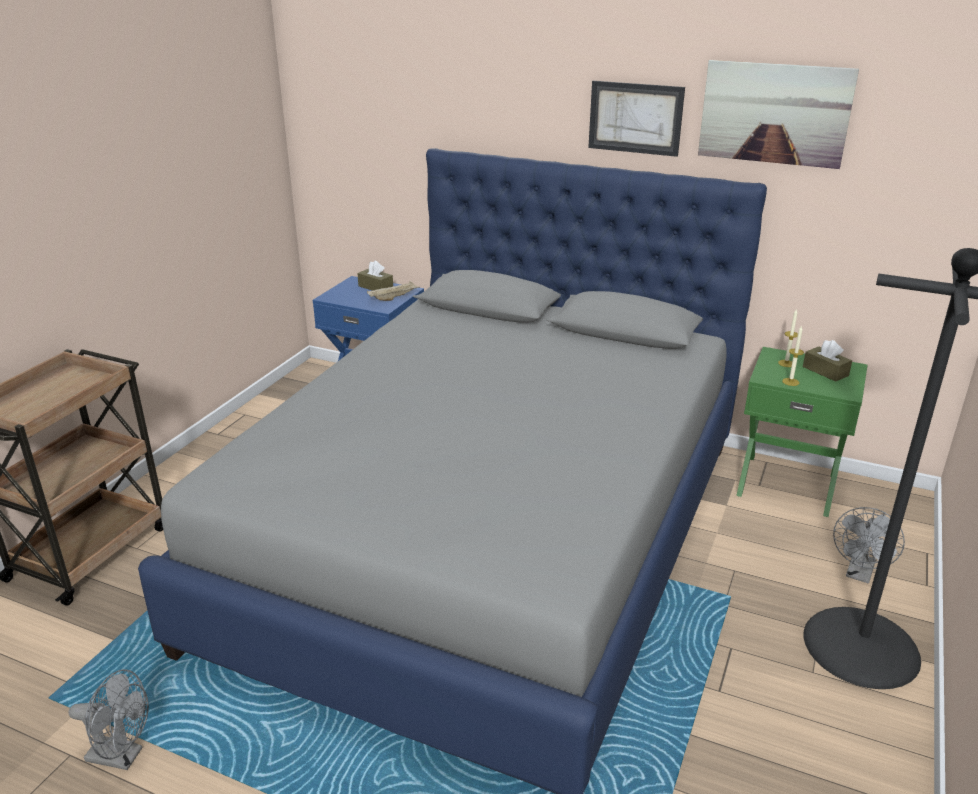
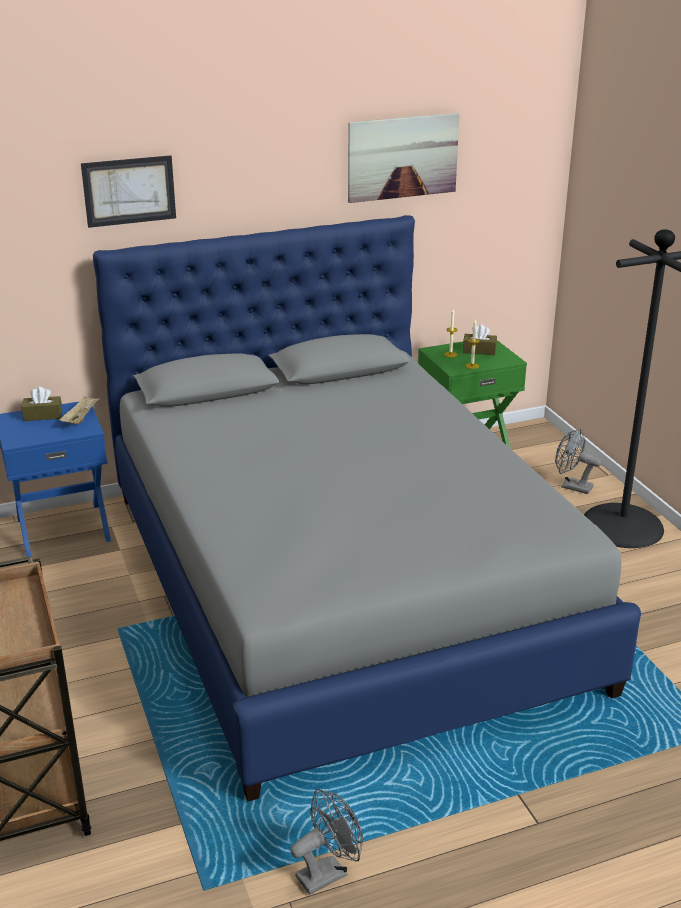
camera: 45 degrees left, 0 degrees up
picture [588,81,685,157] -> picture moved to [81,155,176,228]
grey fan [833,507,905,584] -> grey fan turned 135 degrees clockwise [555,428,601,494]

